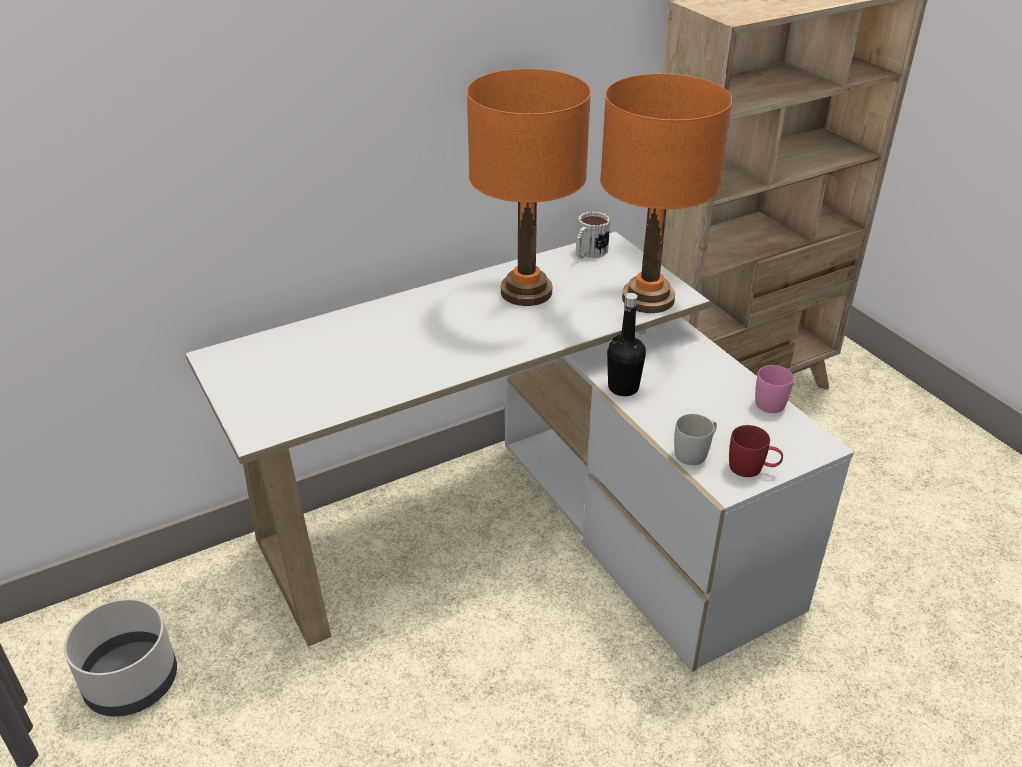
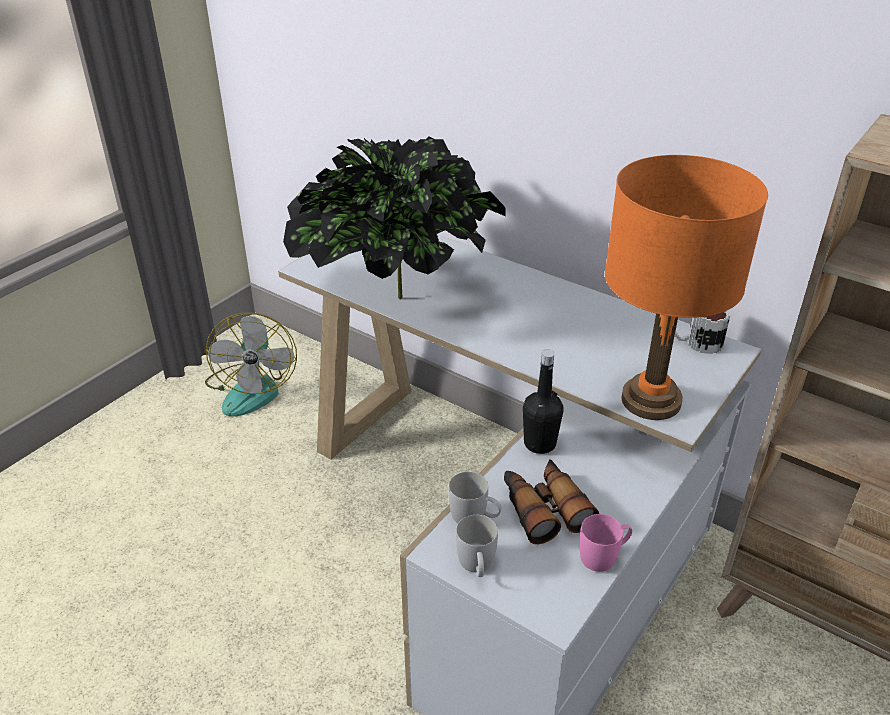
camera: 65 degrees right, 0 degrees up
grey planter [64,599,177,717] -> fan [205,313,297,416]
orange table lamp [466,69,591,306] -> none
red mug [729,425,783,477] -> white mug [456,515,498,577]
none -> potted plant [283,136,506,300]
none -> binoculars [504,459,599,544]

